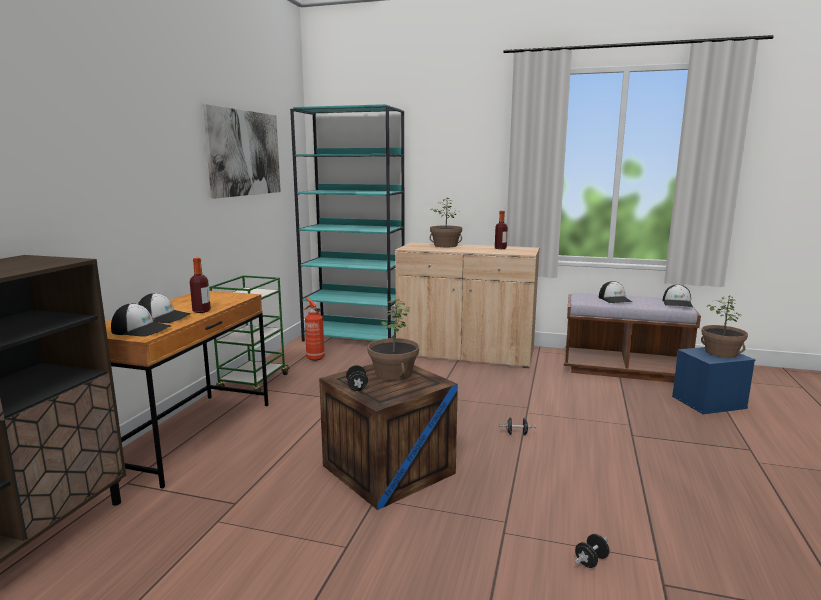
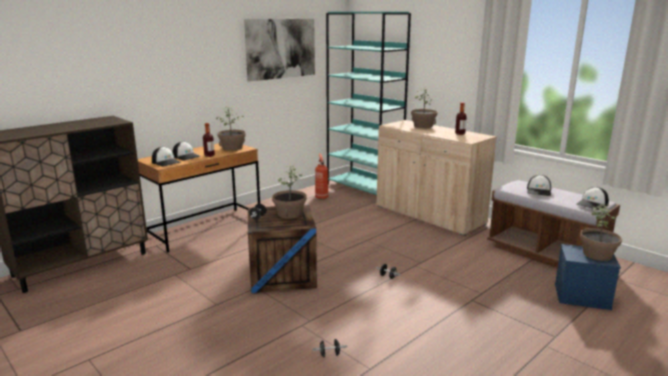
camera: 30 degrees right, 5 degrees up
green cart [209,275,290,391] -> none
none -> potted plant [216,107,246,151]

